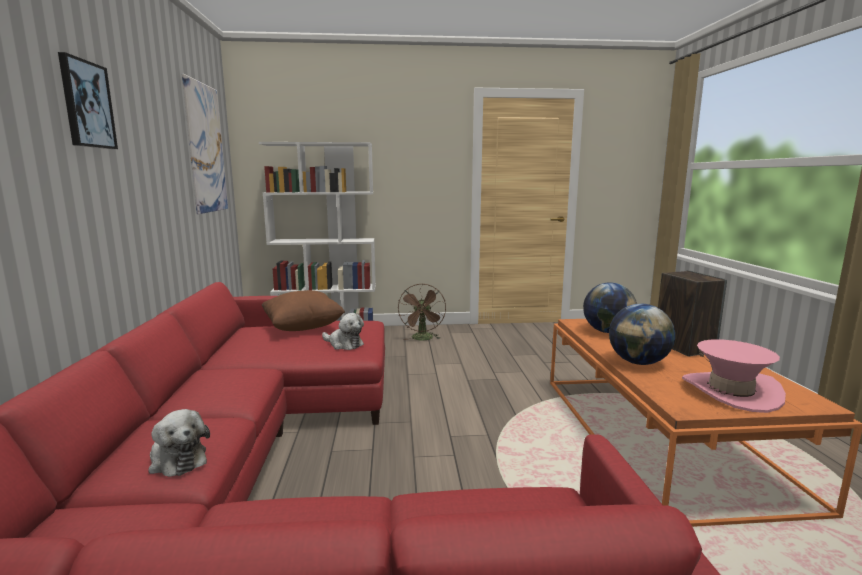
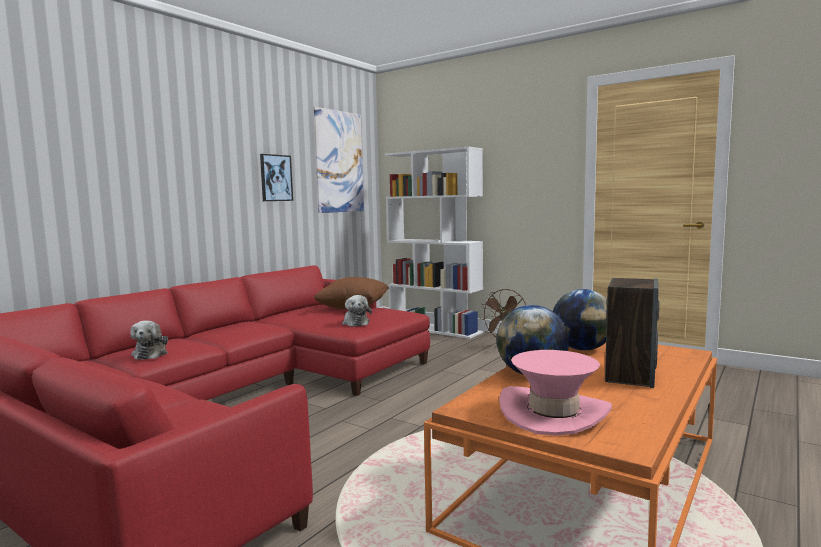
camera: 40 degrees right, 5 degrees down
picture [58,52,118,149] -> picture moved to [260,154,293,201]

